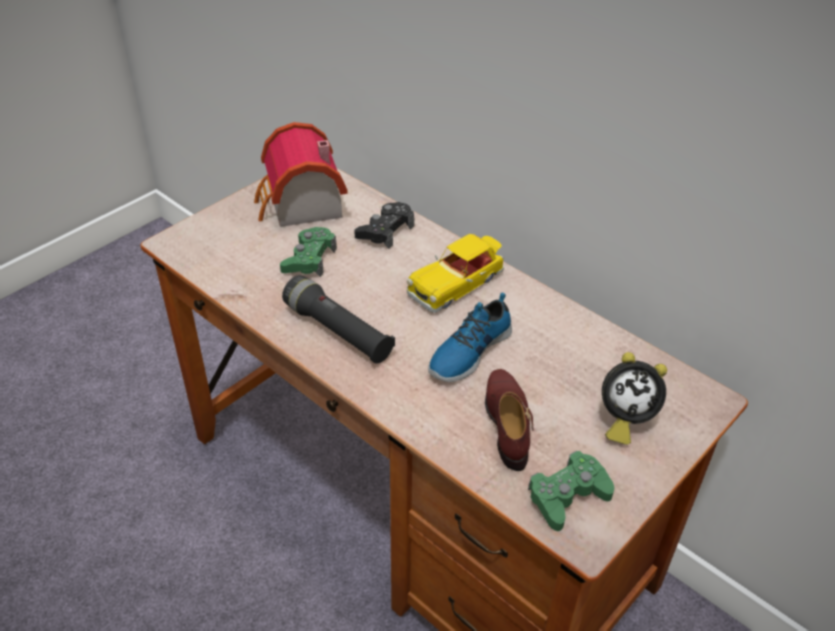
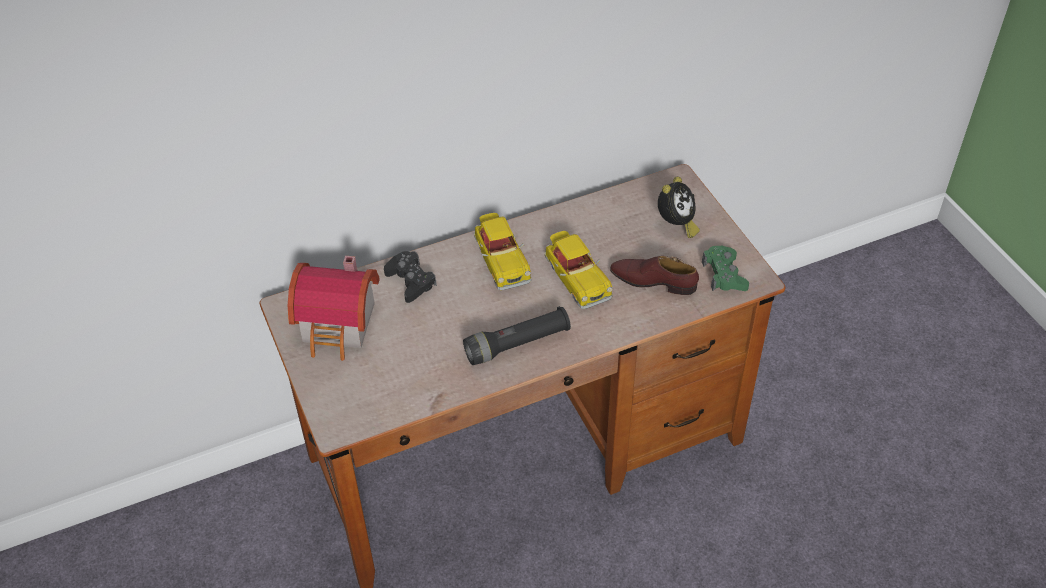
camera: 65 degrees left, 5 degrees up
green game controller [280,227,337,277] -> none
shoe [428,293,512,382] -> toy car [545,231,613,309]

